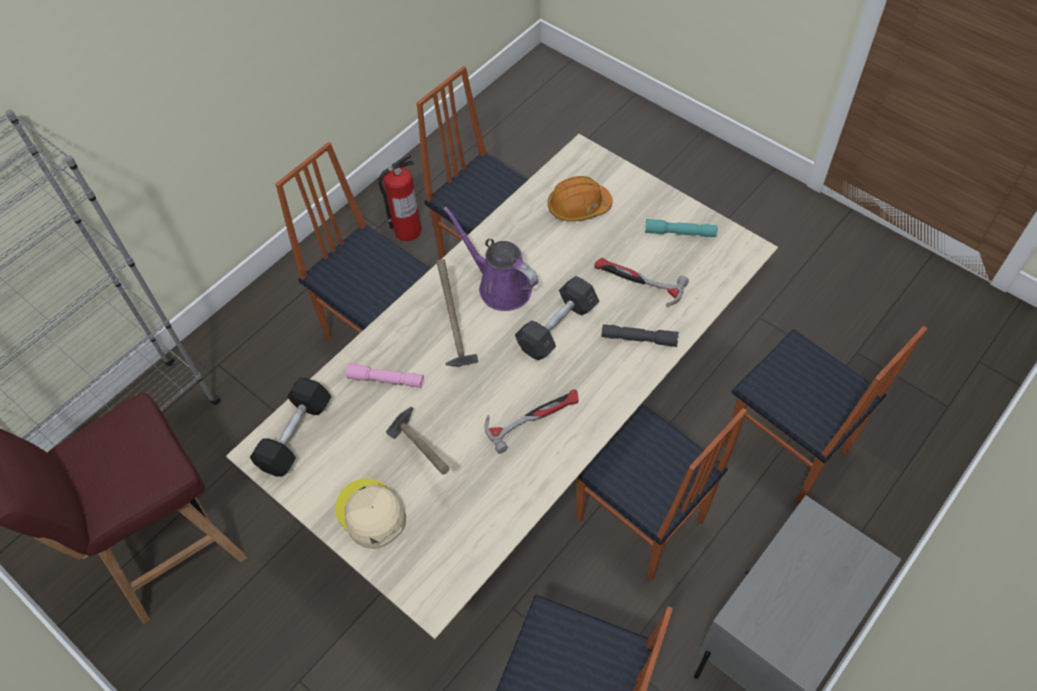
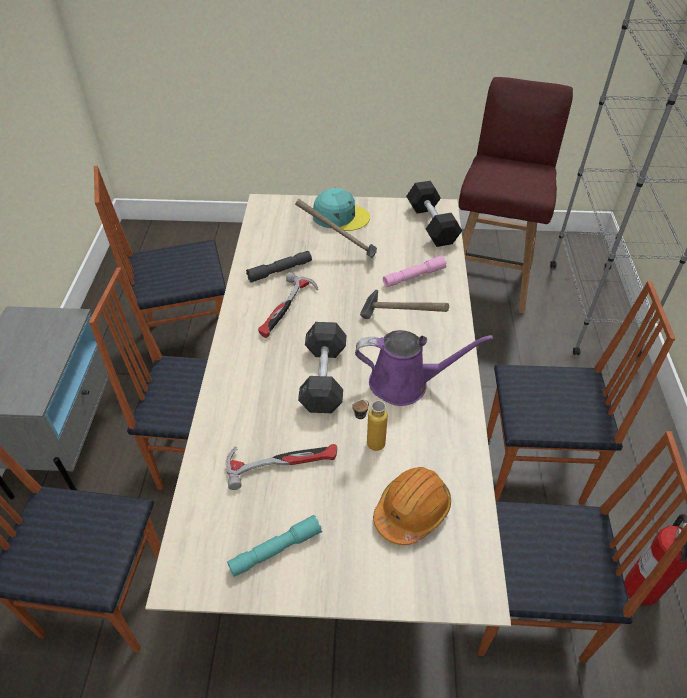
camera: 140 degrees right, 10 degrees down
beige cap [335,479,406,549] -> turquoise cap [313,188,370,231]
grey flashlight [601,324,679,347] -> grey flashlight moved to [246,251,312,283]
none -> bottle [352,400,388,451]

